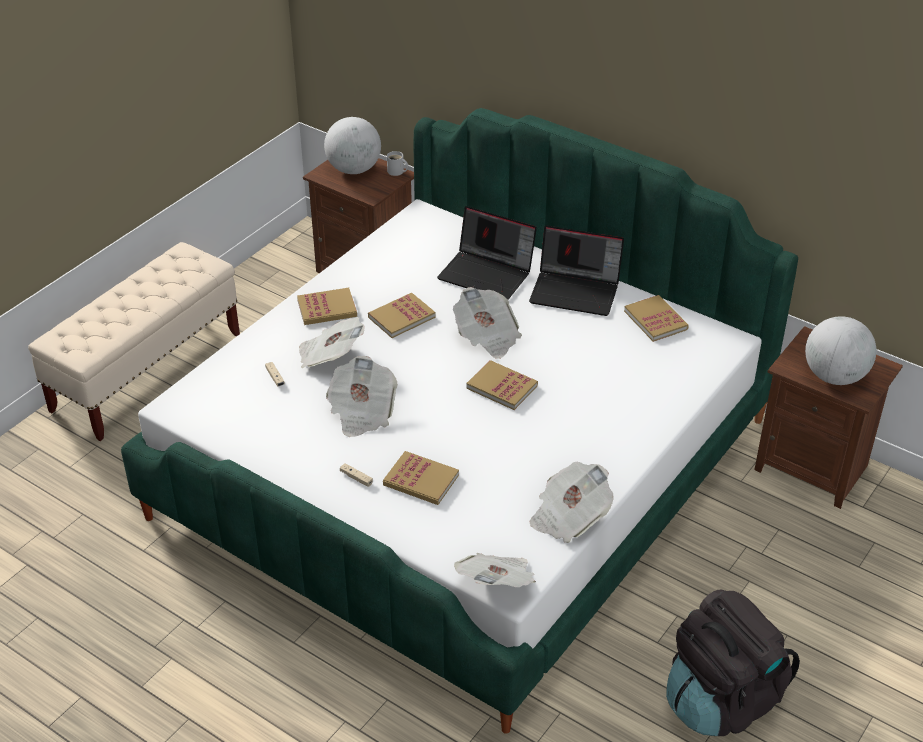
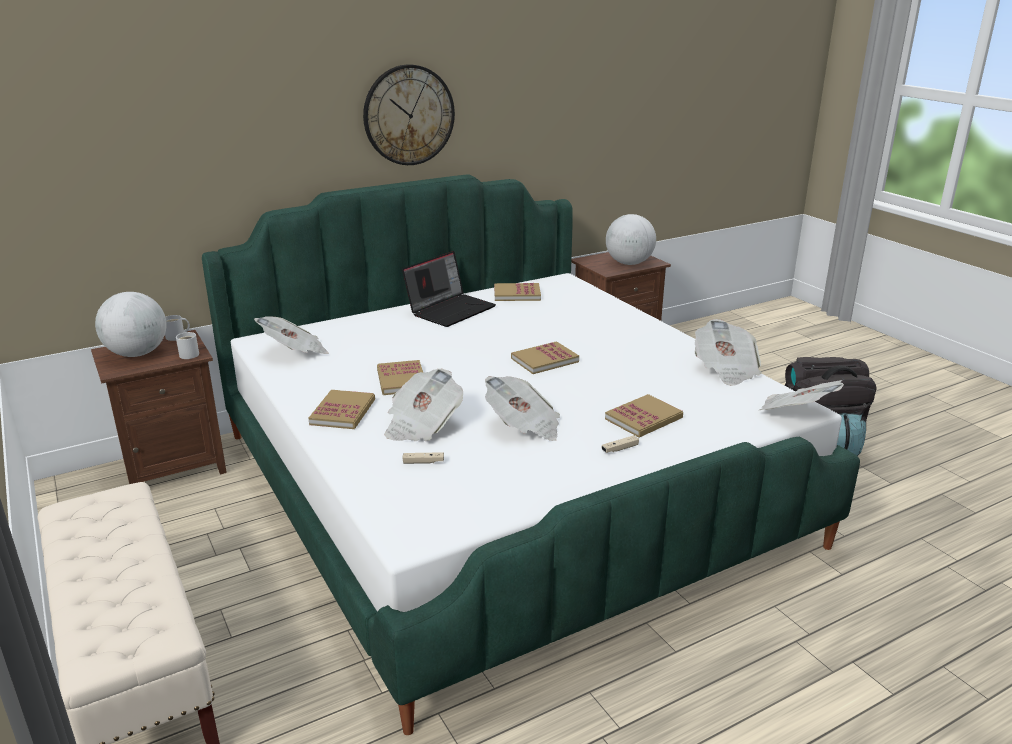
camera: 65 degrees left, 15 degrees down
laptop [437,206,537,299] -> none
newspaper [453,287,522,359] -> newspaper moved to [254,316,329,354]
none -> white mug [176,332,199,359]
none -> wall clock [363,64,455,165]

